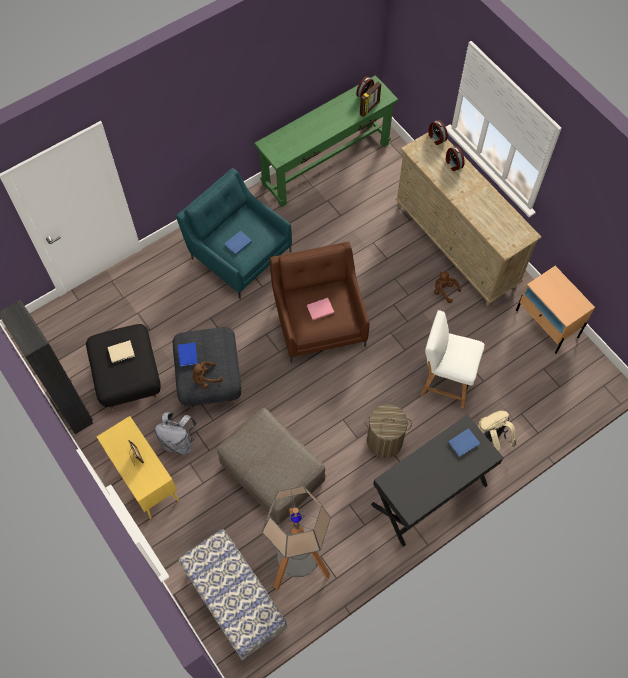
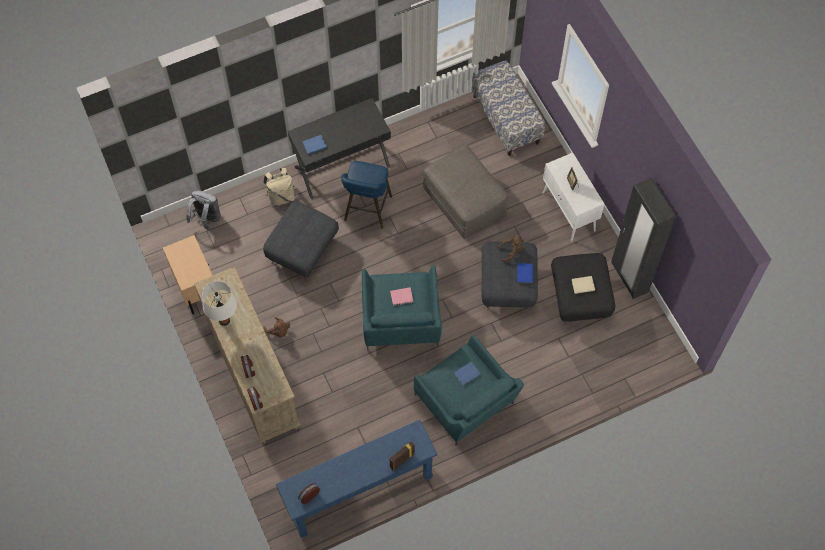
camera: 170 degrees left, 0 degrees up
yellow cabinet [97,416,179,519] -> white cabinet [543,153,604,241]
grey backpack [155,412,197,455] -> grey backpack moved to [186,191,221,231]
green console table [254,75,398,207] -> blue console table [276,420,437,537]
floor lamp [262,486,331,590] -> none
brown armchair [270,241,369,363] -> turquoise armchair [362,266,442,351]
picture frame [360,81,381,117] -> picture frame moved to [390,441,415,471]
laundry basket [365,404,412,458] -> blue stool [341,161,392,229]
white chair [420,310,484,408] -> grey ottoman [263,202,339,280]
none -> white table lamp [202,281,237,326]

